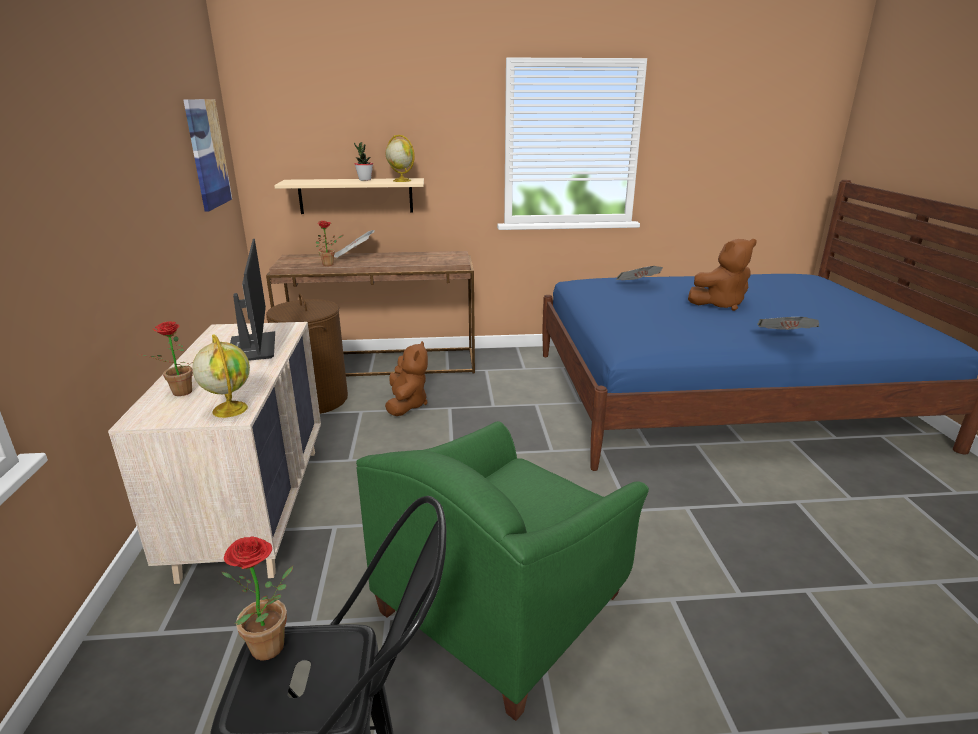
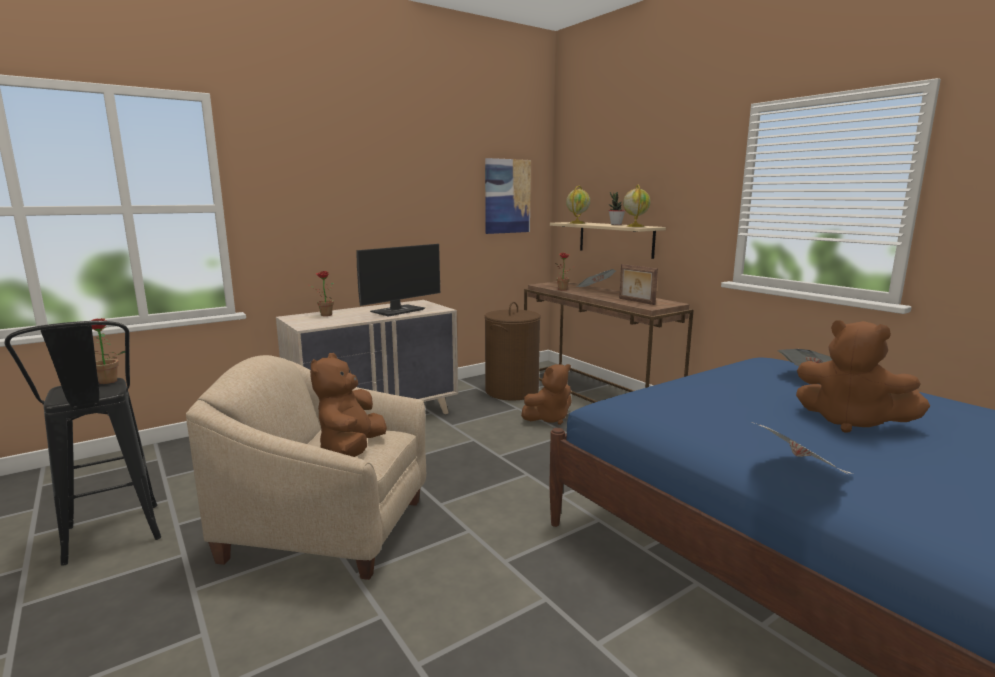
camera: 60 degrees right, 10 degrees down
globe [192,334,250,418] -> globe moved to [566,186,590,224]
green armchair [356,421,649,721] -> beige armchair [186,355,426,580]
none -> brown plush toy [310,353,387,457]
none -> picture frame [619,264,658,305]

